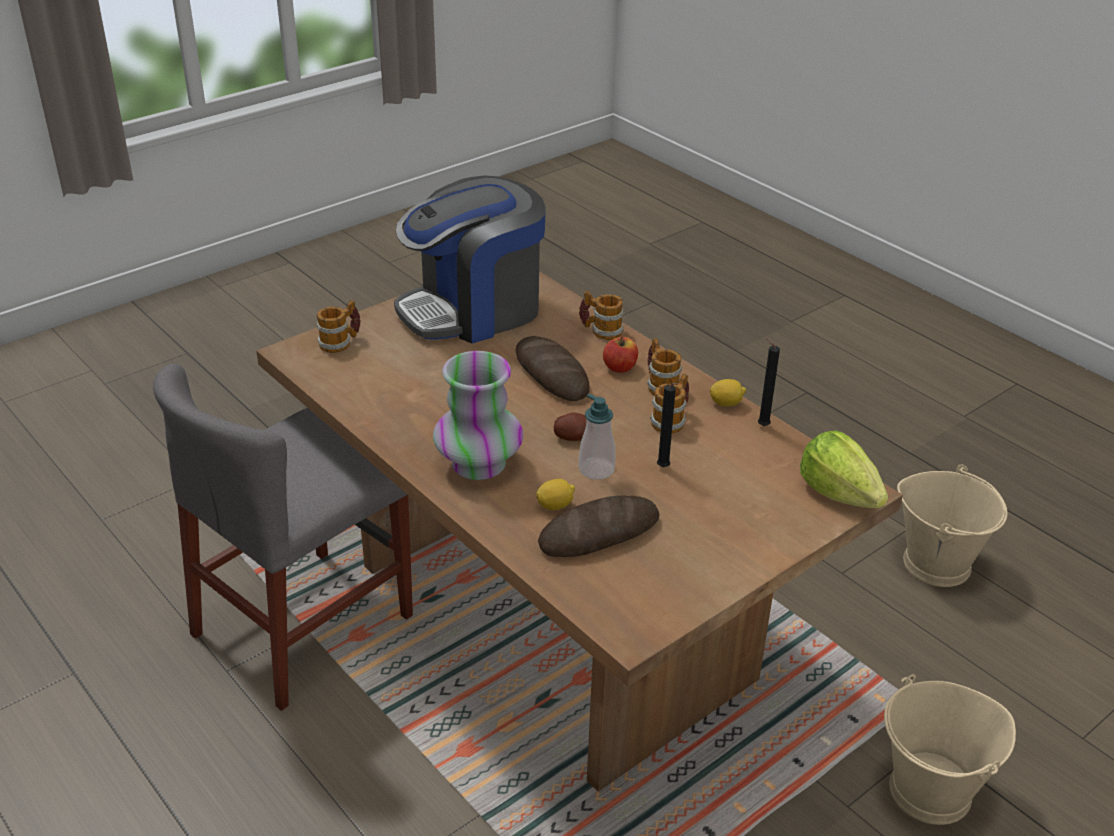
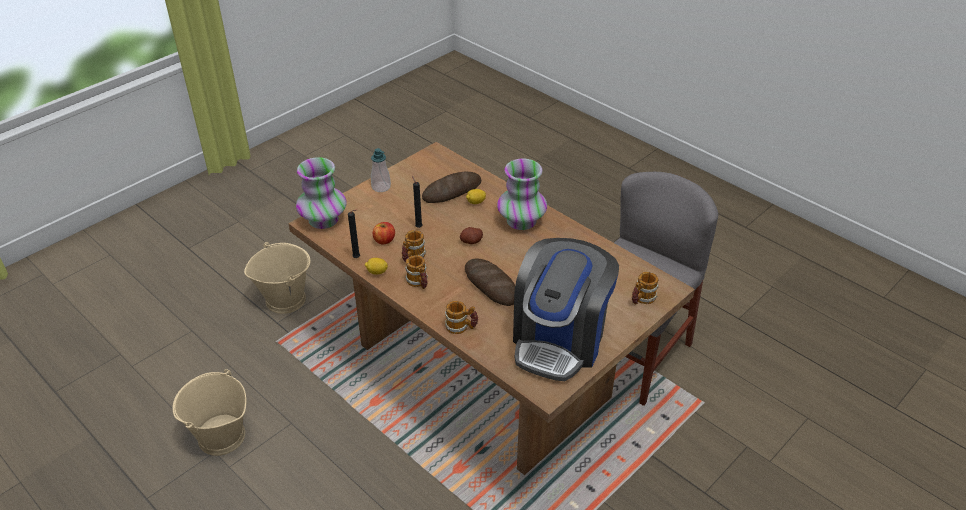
camera: 175 degrees right, 5 degrees up
coffee machine [394,176,546,344] -> coffee machine turned 150 degrees clockwise [513,238,619,381]
soap dispenser [578,394,615,480] -> soap dispenser moved to [371,148,391,192]
apple [603,336,638,373] -> apple moved to [373,222,395,245]
lettuce [800,430,888,508] -> vase [296,157,346,229]

